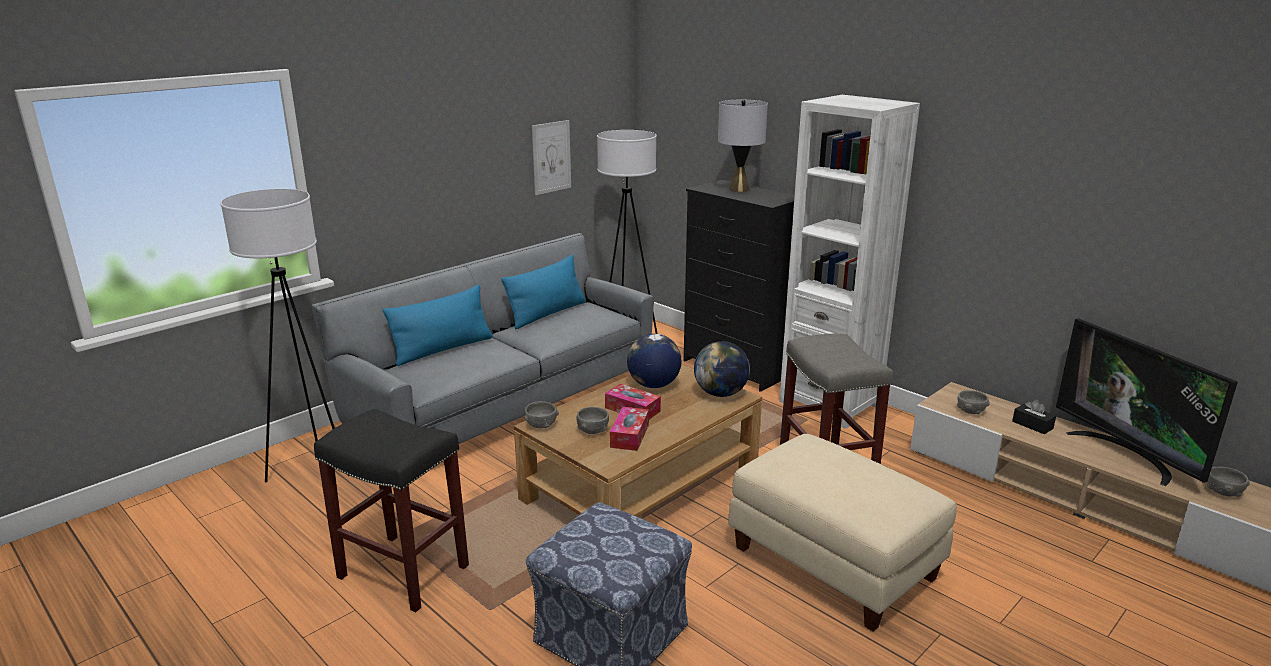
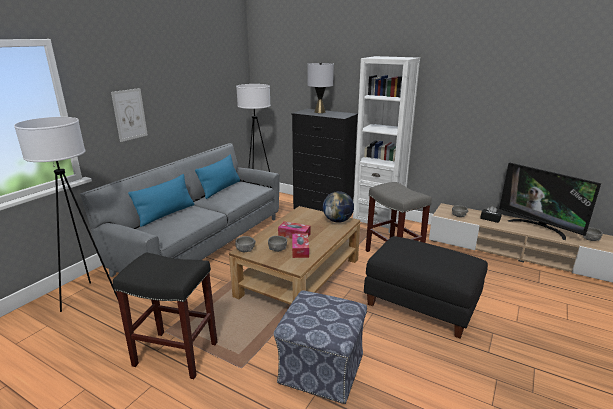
camera: 15 degrees left, 0 degrees up
picture [532,120,571,195] -> picture moved to [111,88,148,142]
globe [627,334,681,388] -> none
beige ottoman [728,434,957,632] -> black ottoman [364,236,488,338]

